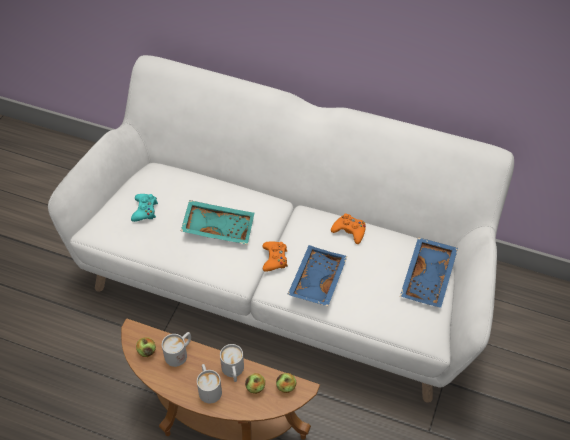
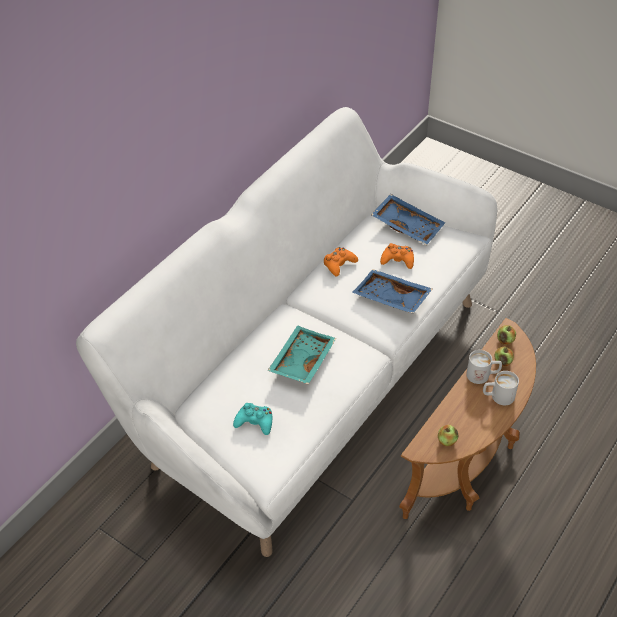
camera: 75 degrees left, 5 degrees down
white mug [162,332,191,367] -> none
orange game controller [262,241,288,272] -> orange game controller moved to [380,243,414,269]

